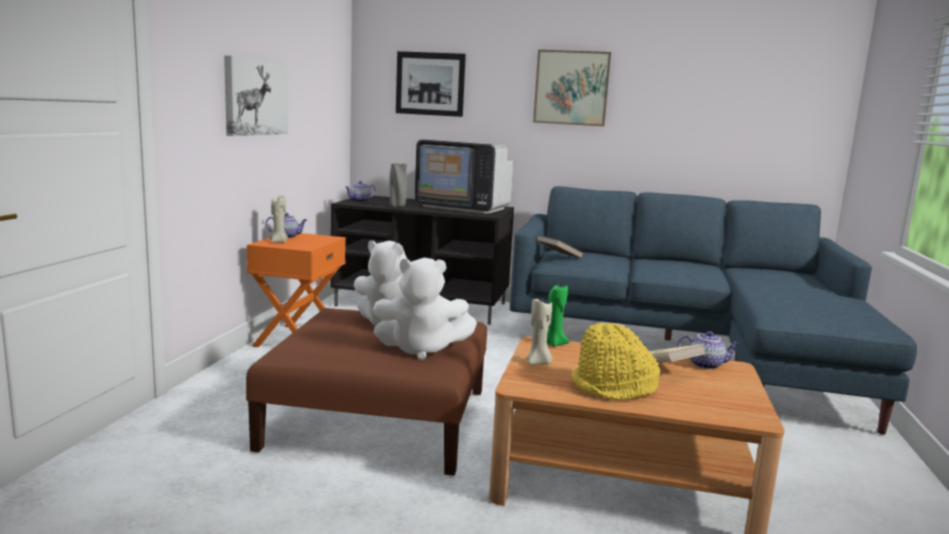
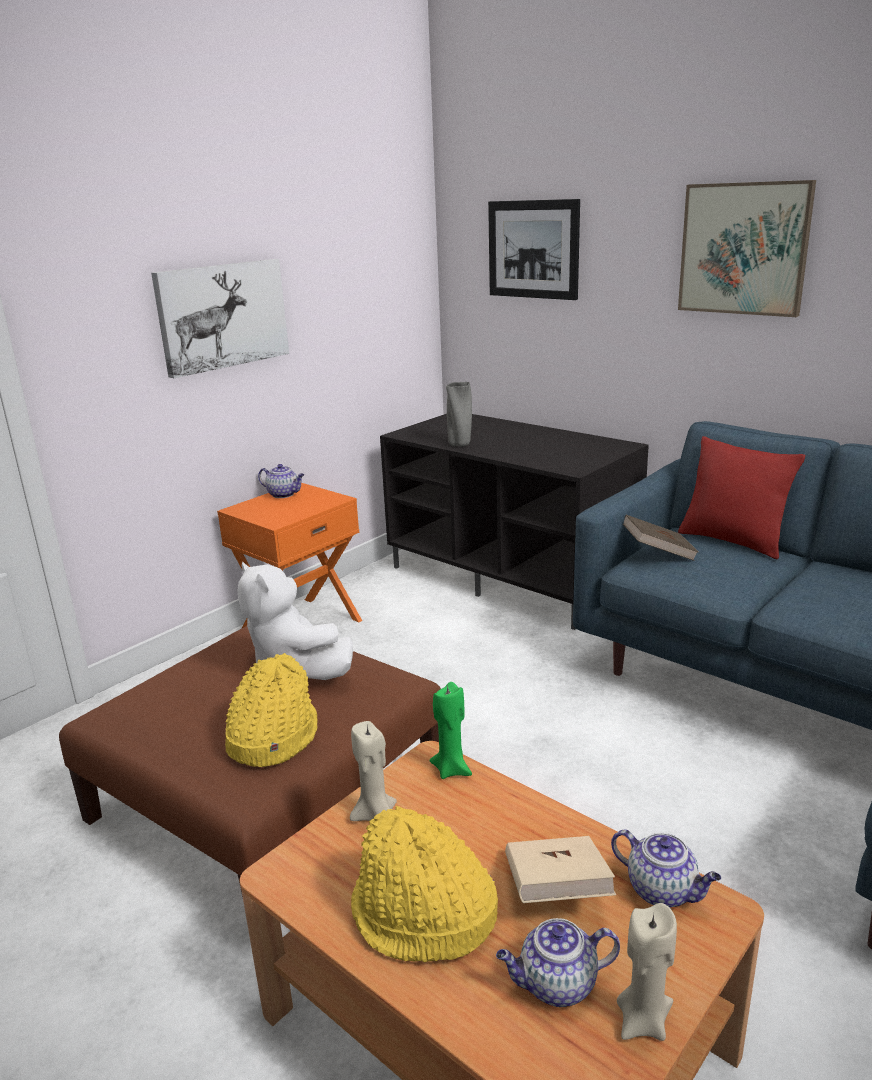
camera: 30 degrees right, 10 degrees up
beige candle [270,195,288,243] -> beige candle moved to [617,903,677,1041]
teapot [346,181,376,202] -> teapot moved to [496,918,620,1007]
white plush toy [373,258,477,360] -> yellow hat [225,653,317,767]
television [415,139,513,214] -> none
none -> red pillow [678,436,805,560]

